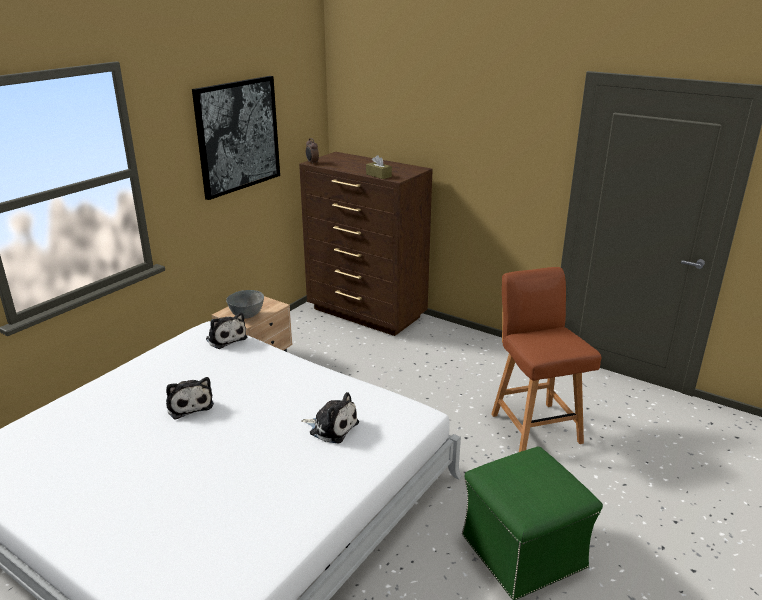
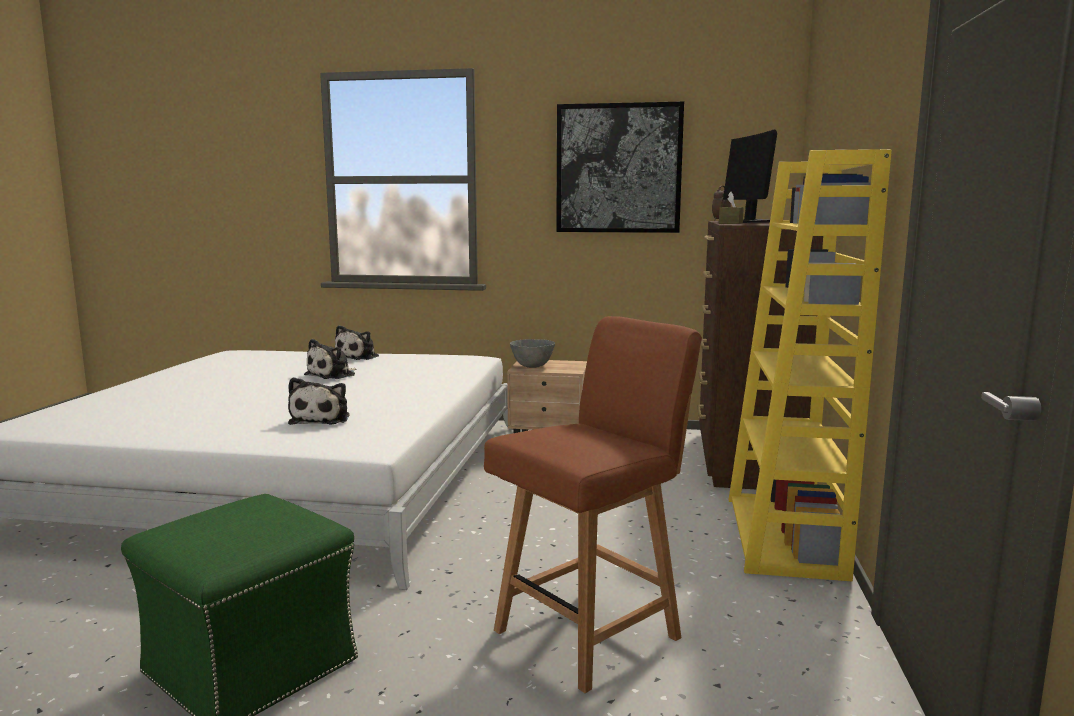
camera: 65 degrees right, 15 degrees down
plush toy [206,312,247,349] -> plush toy moved to [335,325,379,360]
none -> monitor [723,130,777,223]
none -> yellow bookcase [729,149,892,581]

